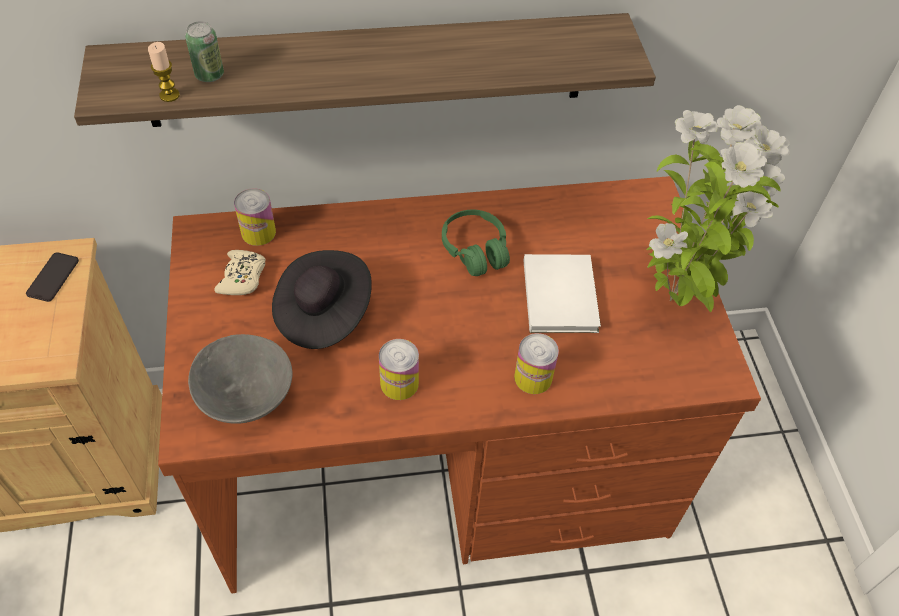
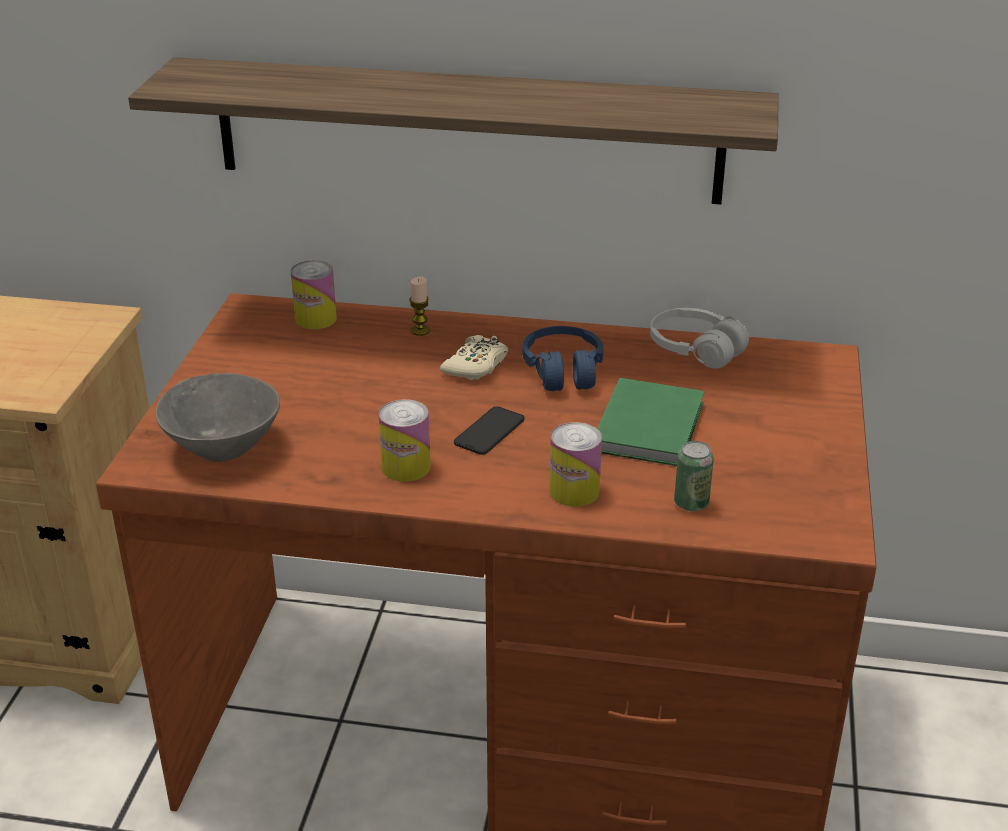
camera: 20 degrees right, 20 degrees down
phone [26,252,79,302] -> phone moved to [454,406,524,455]
candle [148,42,180,102] -> candle moved to [409,277,430,336]
can [185,21,224,82] -> can moved to [674,441,714,511]
beige game controller [214,250,266,295] -> beige game controller moved to [440,335,508,380]
black hat [272,250,372,349] -> none
green headphones [442,210,510,276] -> blue headphones [522,326,603,391]
white book [524,254,601,333] -> green book [597,378,705,466]
potted plant [647,105,790,312] -> none
none -> white headphones [650,308,749,368]

